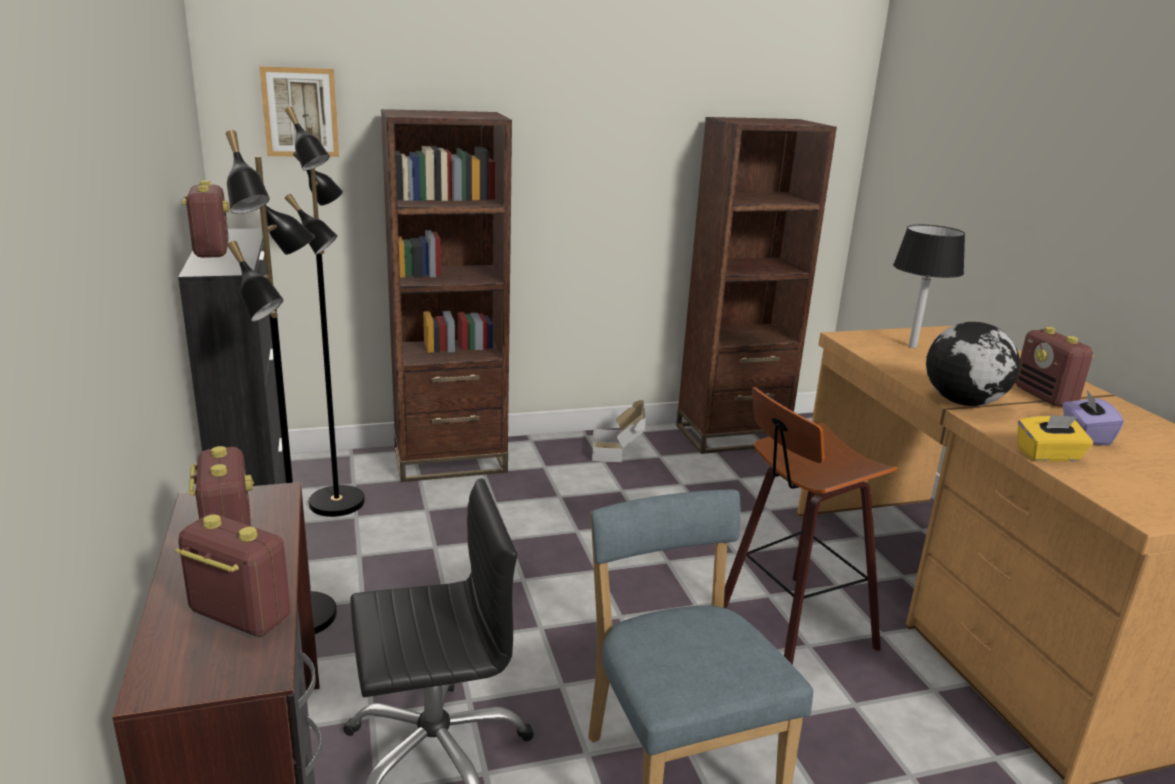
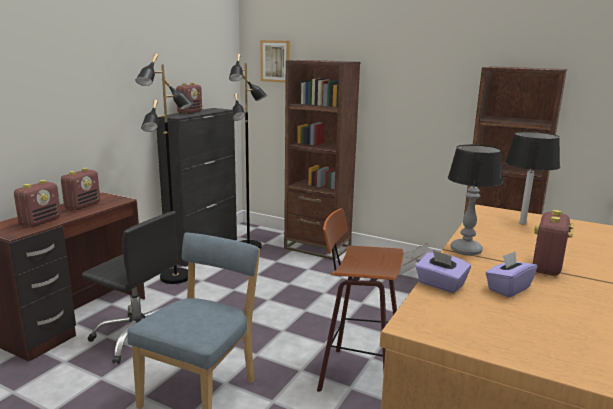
camera: 45 degrees right, 5 degrees down
radio [175,514,291,637] -> radio turned 45 degrees clockwise [14,180,61,227]
globe [926,322,1020,406] -> table lamp [448,144,503,256]
yellow tissue box [1018,415,1093,462] -> purple tissue box [416,250,471,293]

